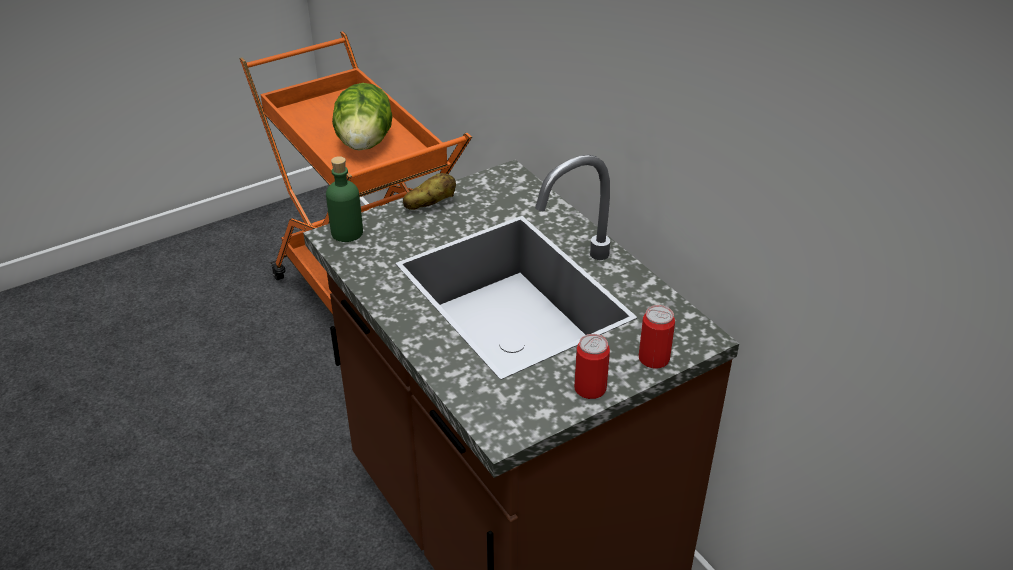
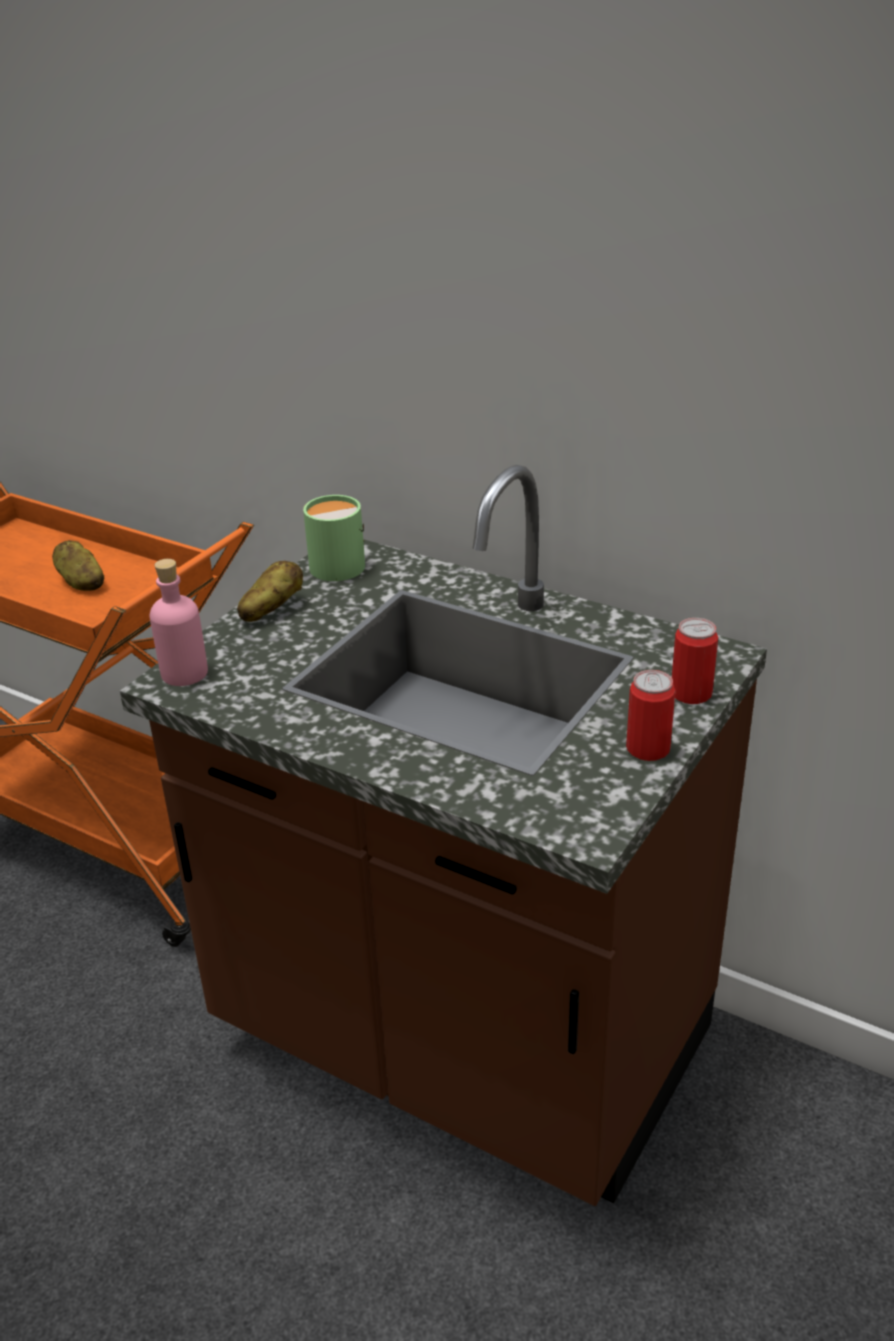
camera: 25 degrees left, 5 degrees down
green bottle [326,156,363,242] -> pink bottle [150,559,208,686]
lettuce [332,83,392,151] -> potato [52,540,104,591]
none -> green mug [303,495,365,581]

